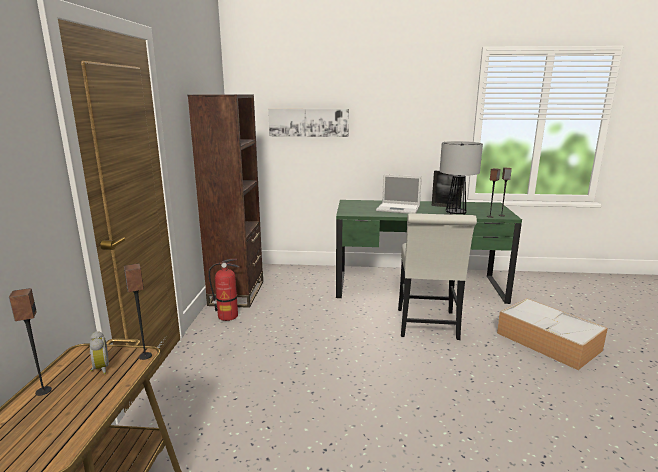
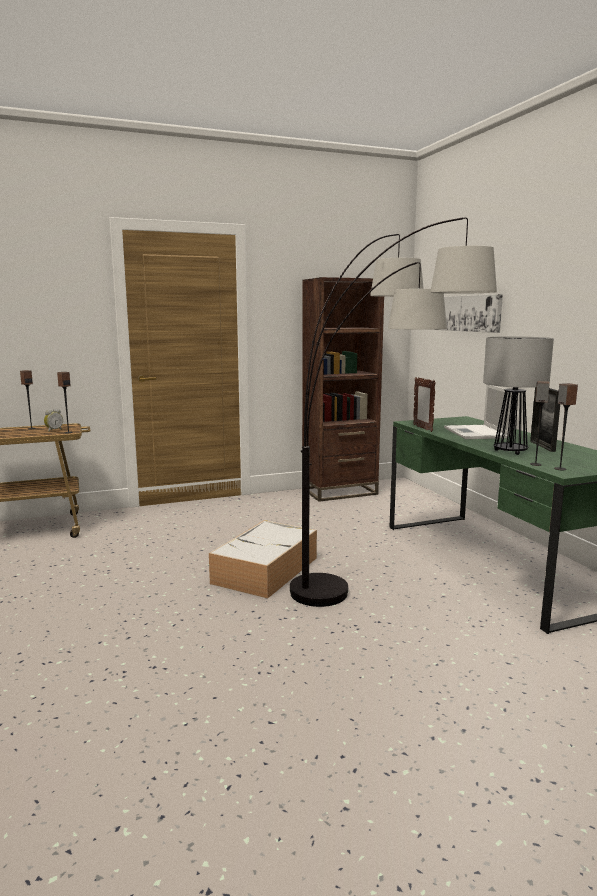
camera: 65 degrees right, 5 degrees down
fire extinguisher [208,259,239,321] -> none
white chair [398,213,477,340] -> floor lamp [290,217,497,607]
storage box [497,298,608,370] -> storage box moved to [209,520,317,599]
none -> picture frame [413,377,436,432]

